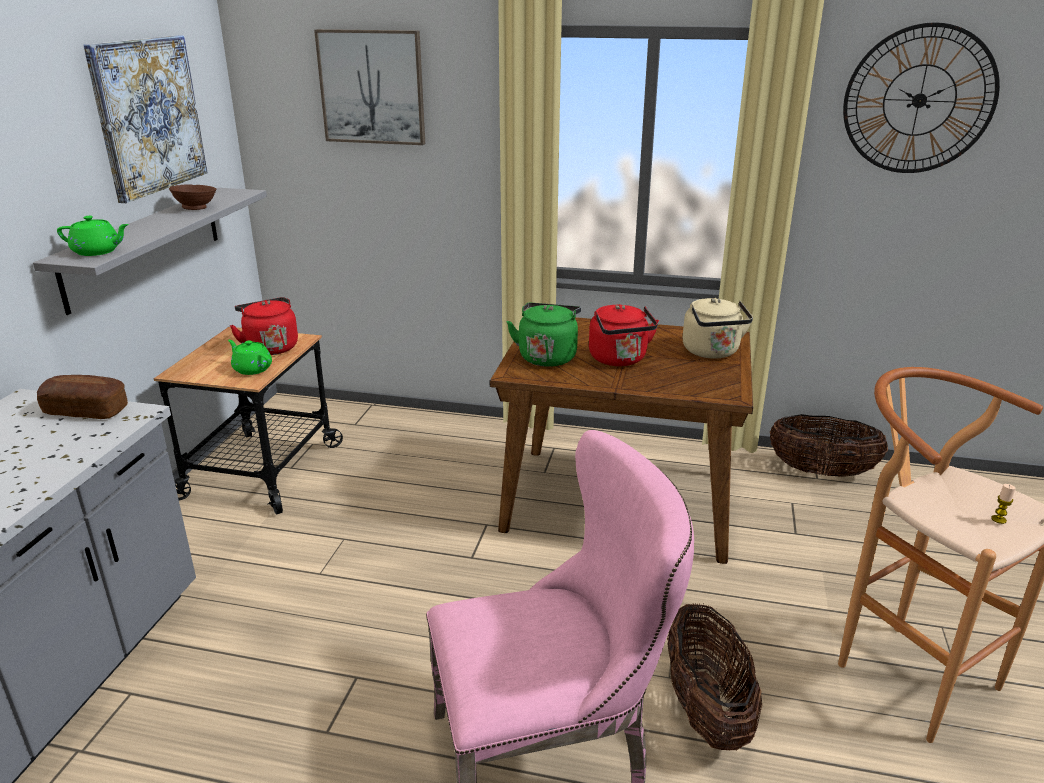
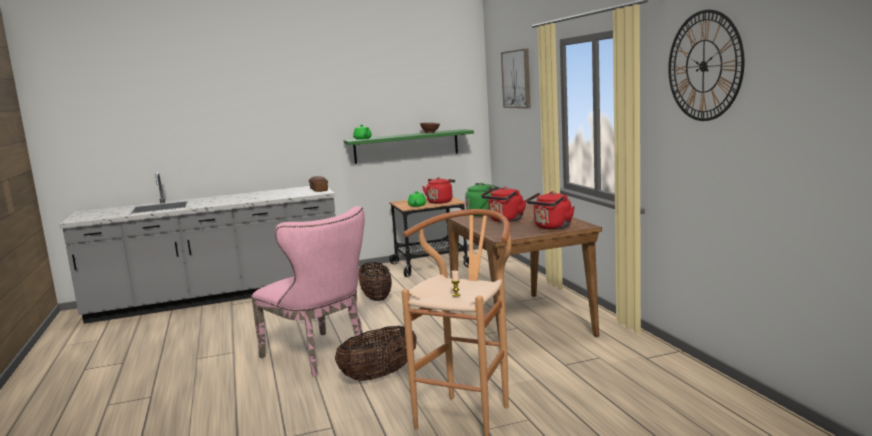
camera: 60 degrees right, 15 degrees down
grey shelf [33,188,267,315] -> green shelf [344,129,474,164]
picture [83,35,207,203] -> none
beige kettle [683,298,753,359] -> red kettle [526,191,575,229]
basket [770,414,888,477] -> basket moved to [358,262,392,301]

